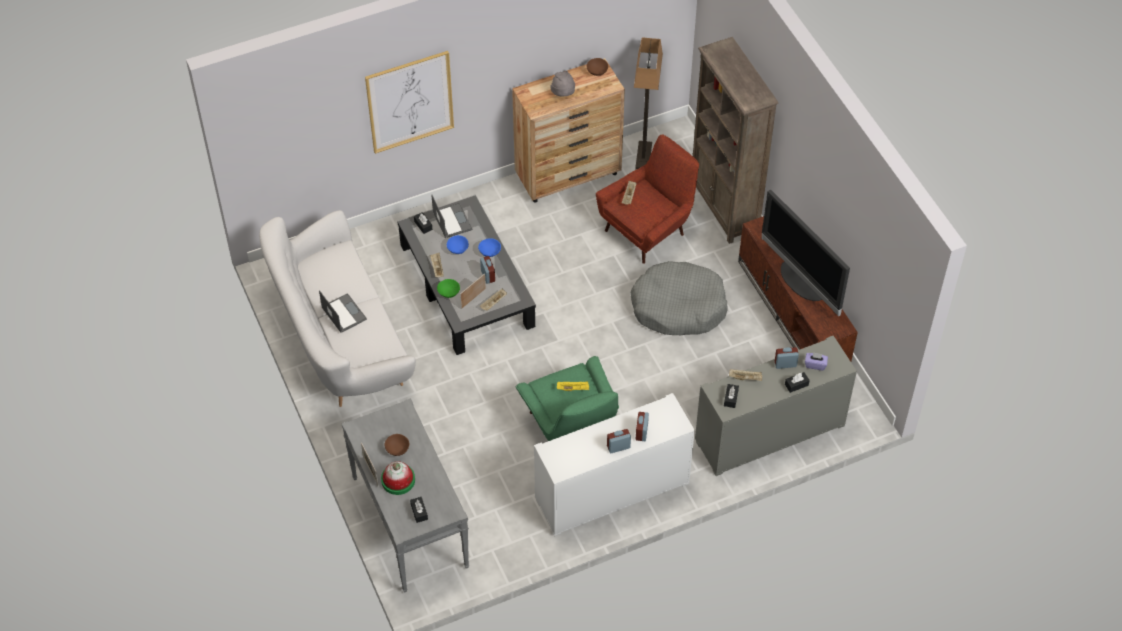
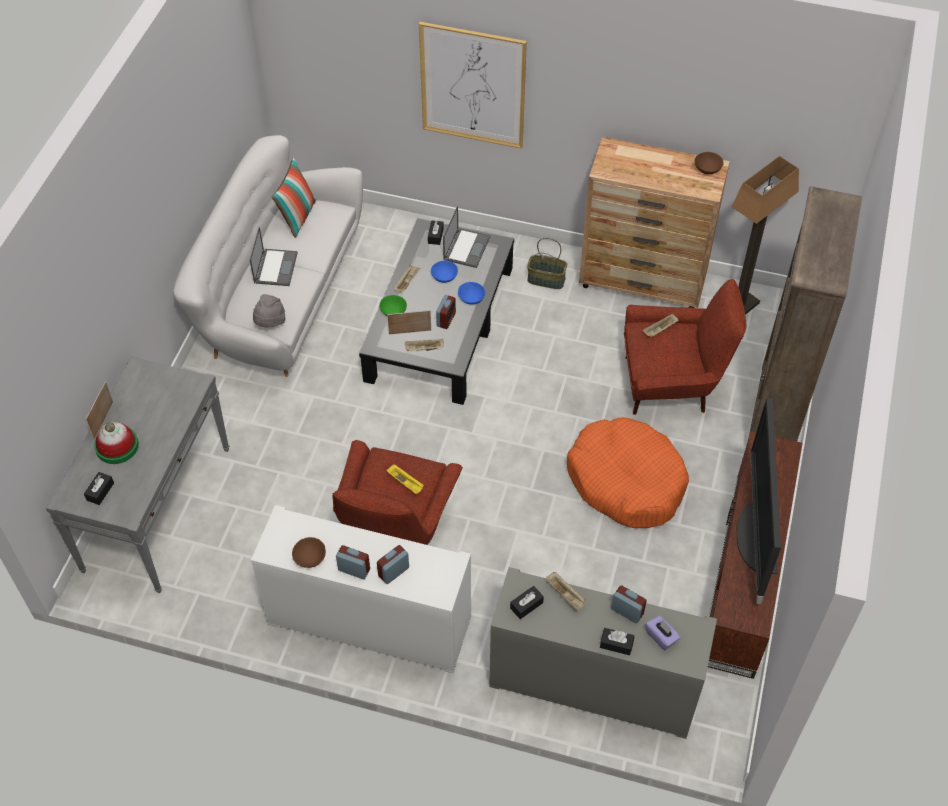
camera: 40 degrees right, 0 degrees up
brown bowl [385,434,409,456] -> brown bowl moved to [292,537,326,568]
green armchair [516,356,619,441] -> red armchair [332,440,463,545]
grey hat [550,71,575,96] -> grey hat moved to [253,294,285,327]
grey dog bed [630,261,728,335] -> orange dog bed [567,417,689,528]
none -> pillow [272,158,316,238]
none -> basket [527,238,567,289]

